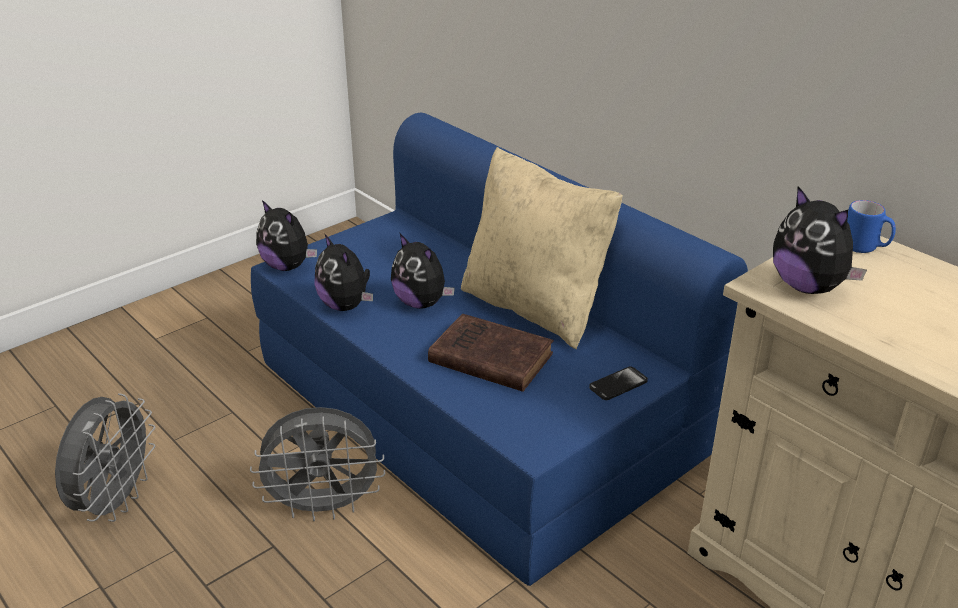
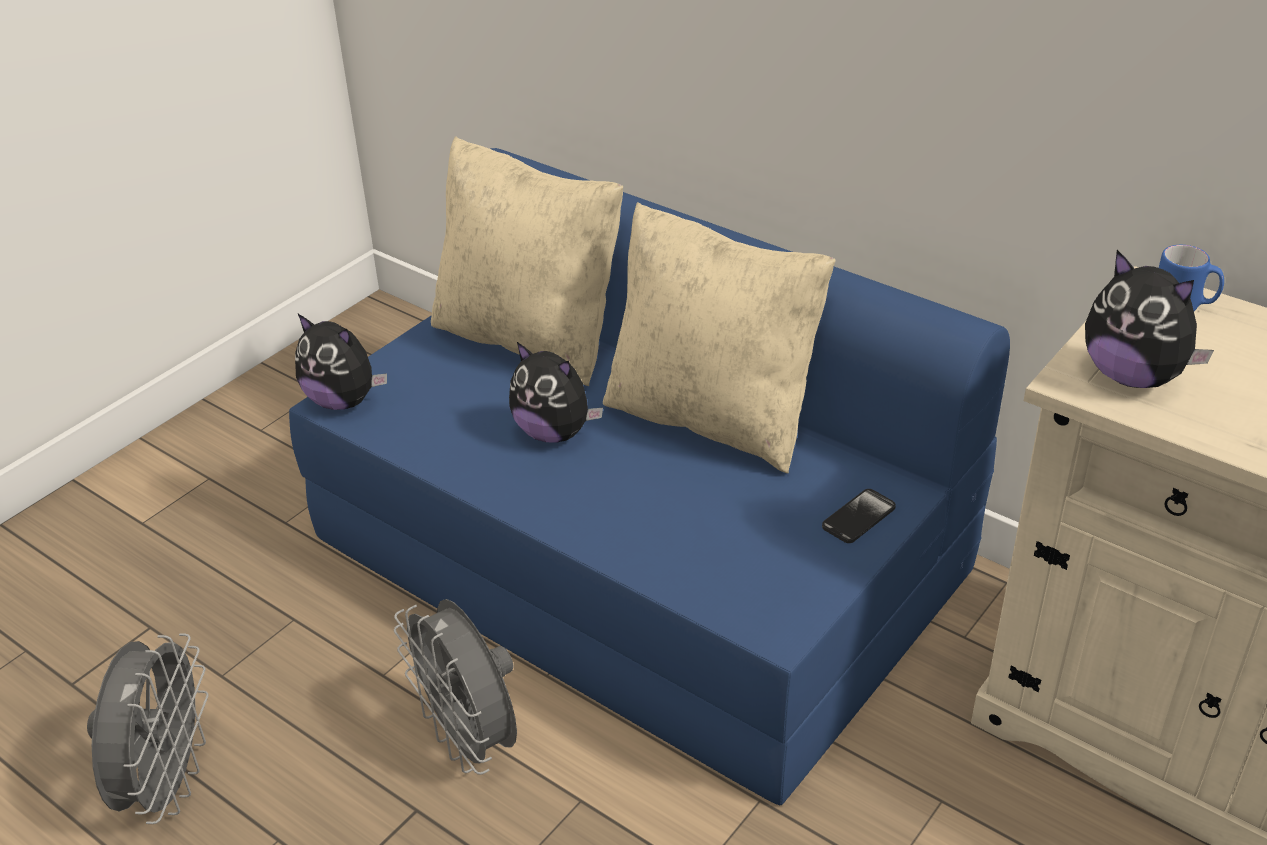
camera: 10 degrees left, 5 degrees up
grey fan [250,407,385,521] -> grey fan turned 75 degrees clockwise [394,599,517,775]
plush toy [314,233,373,311] -> none
brown book [428,314,554,392] -> none
none -> beige pillow [431,137,623,386]

